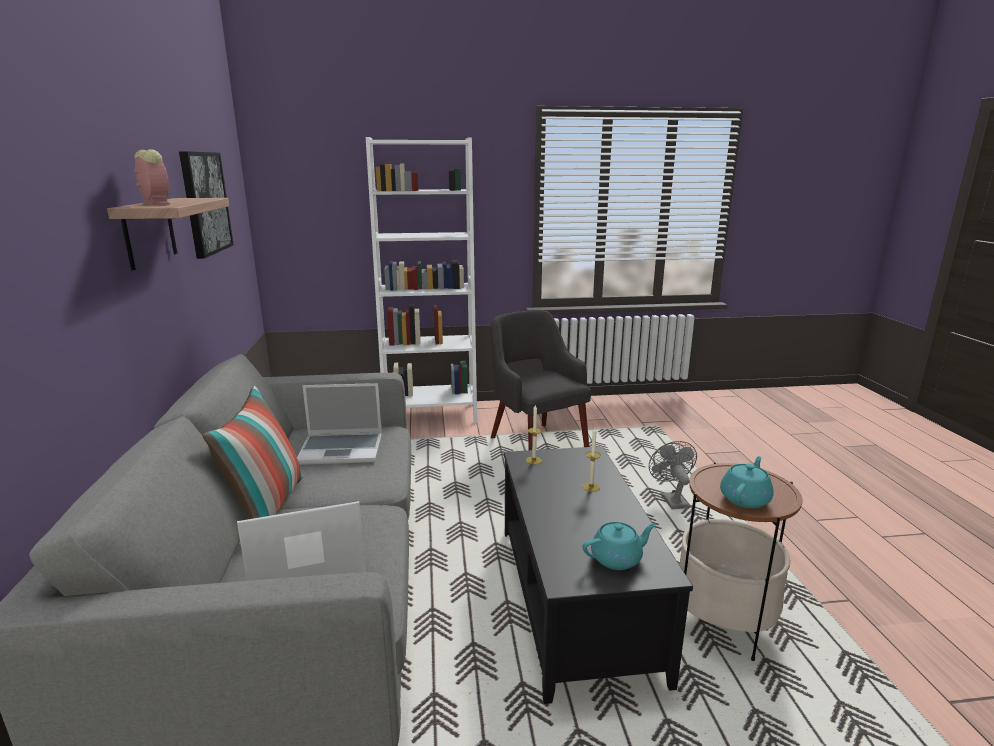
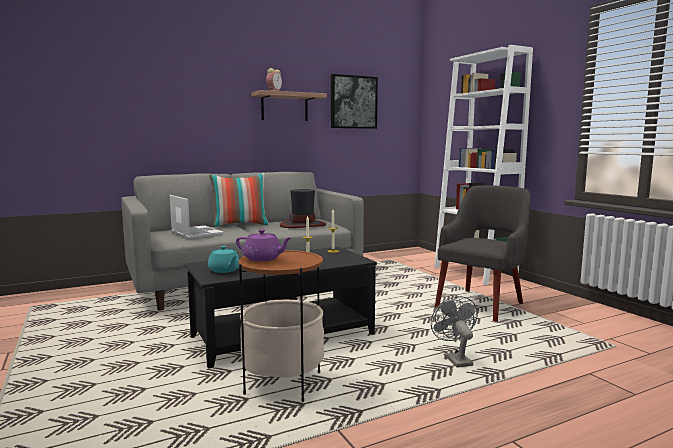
camera: 70 degrees right, 10 degrees down
laptop [297,383,382,465] -> hat [280,189,326,228]
grey fan [649,441,697,509] -> grey fan turned 75 degrees counterclockwise [431,296,478,368]
turquoise teapot [720,456,774,508] -> purple teapot [236,229,292,261]

